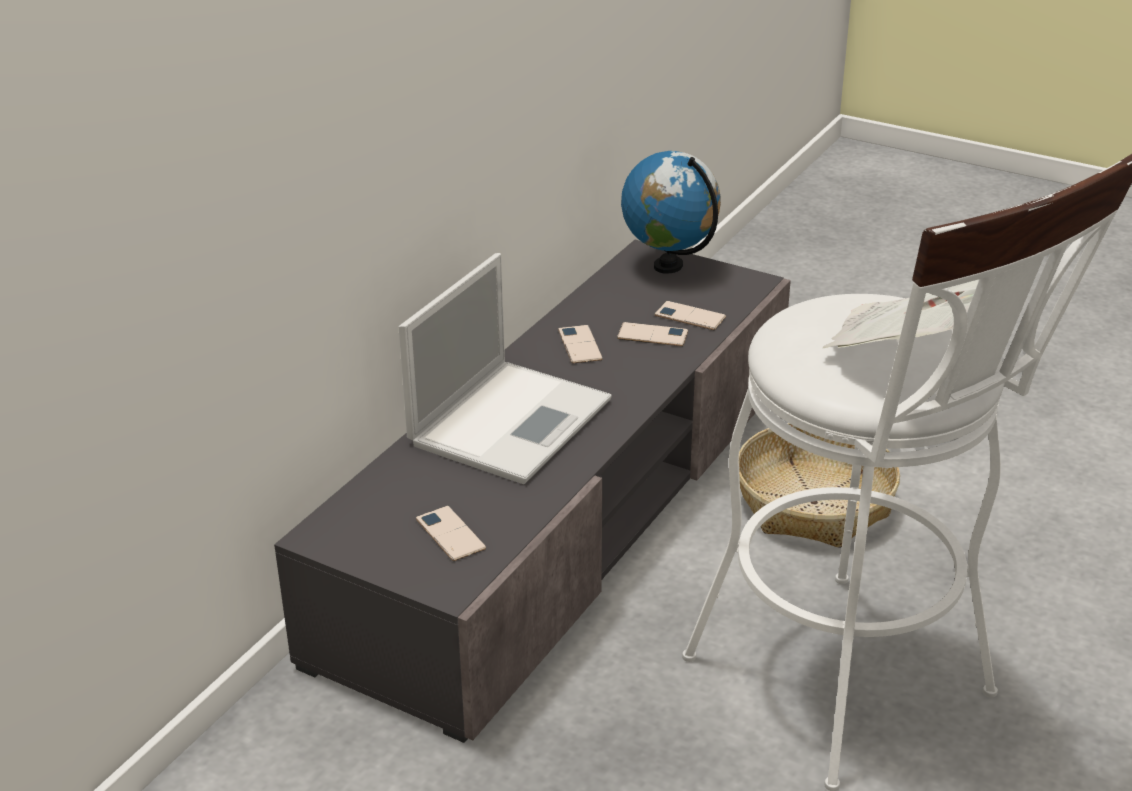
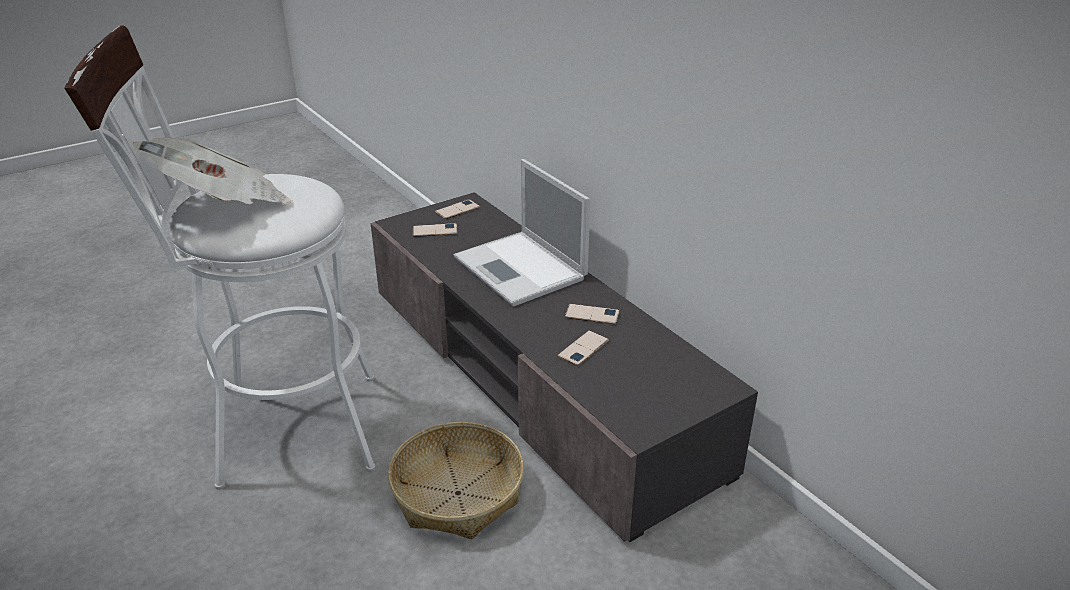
camera: 115 degrees right, 0 degrees up
globe [621,151,721,274] -> none
phone [654,301,726,330] -> phone moved to [435,199,480,219]

